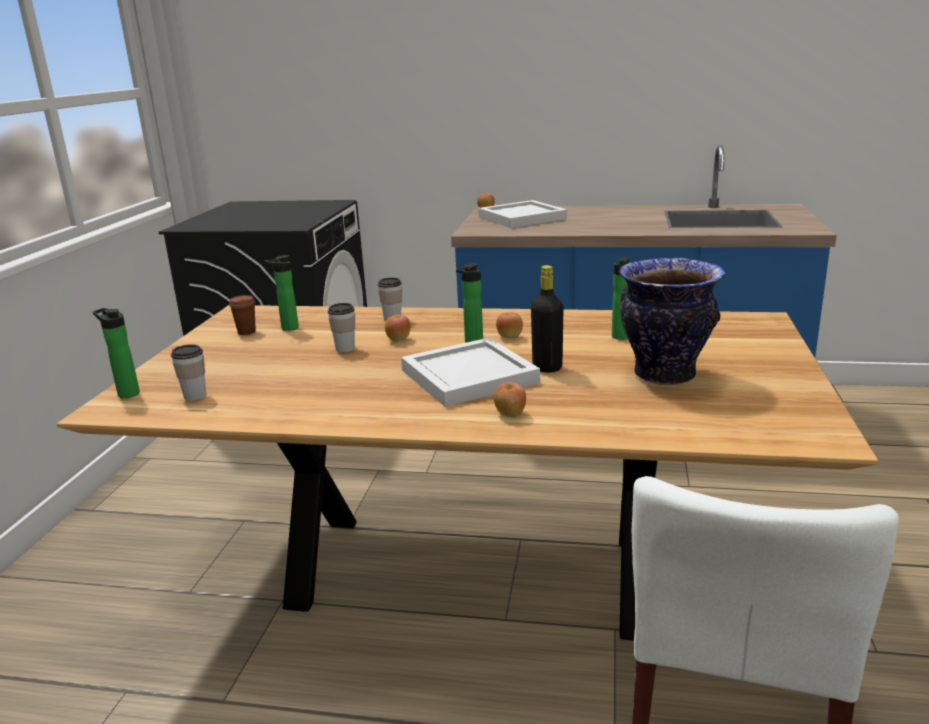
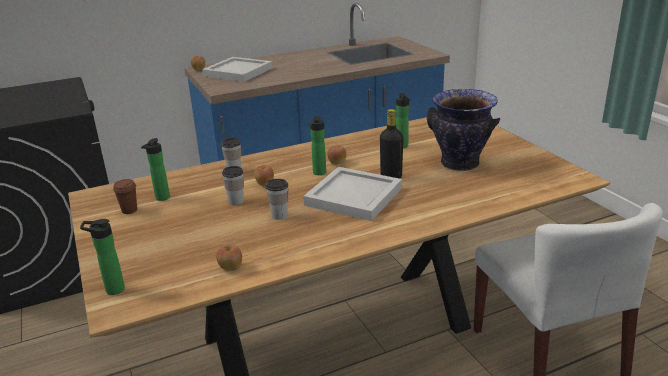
camera: 35 degrees left, 5 degrees up
cup [171,344,206,401] -> cup moved to [265,179,288,220]
apple [494,382,526,418] -> apple moved to [216,244,242,271]

